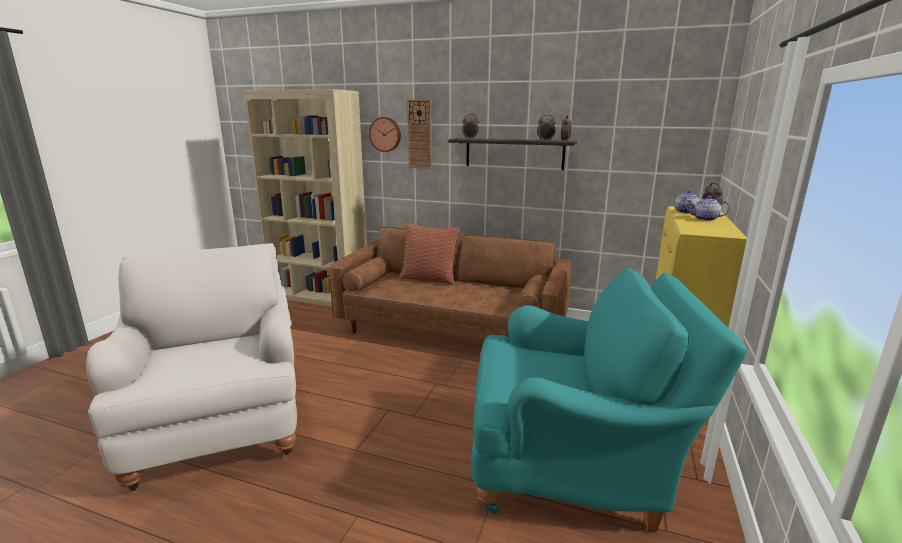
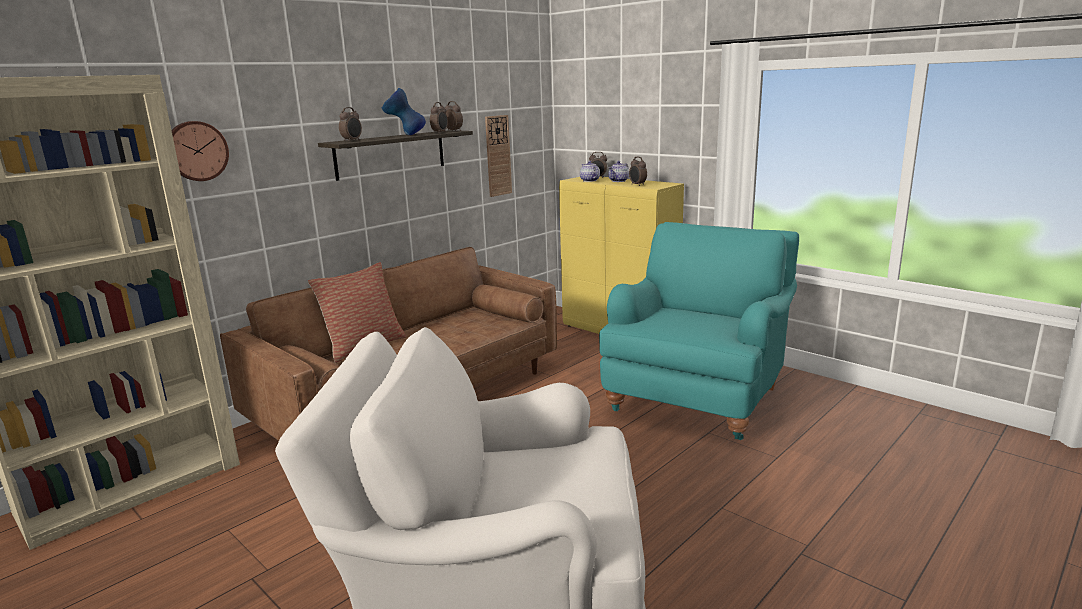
camera: 65 degrees left, 0 degrees up
wall clock [407,100,432,169] -> wall clock moved to [485,115,512,197]
none -> blue vase [382,88,426,135]
none -> alarm clock [629,157,647,186]

